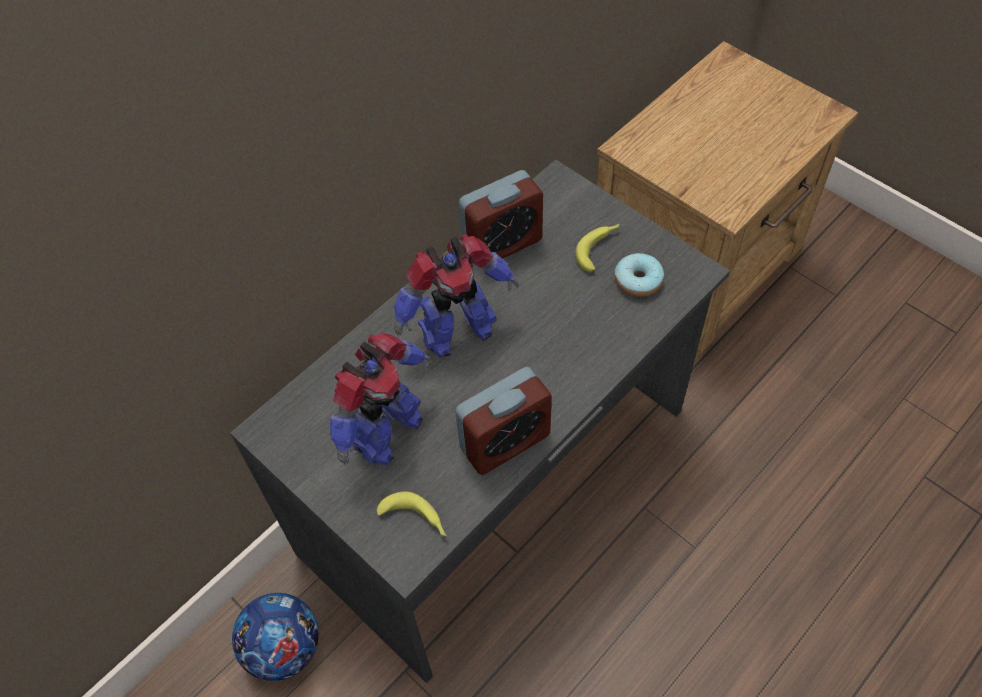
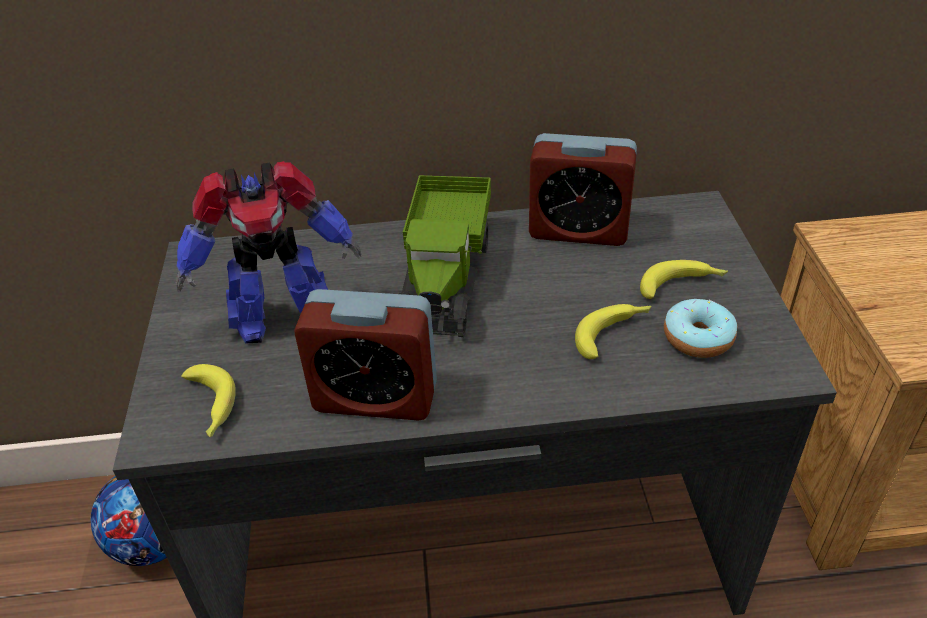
camera: 40 degrees right, 15 degrees down
toy robot [394,234,519,358] -> toy truck [399,175,491,337]
none -> banana [575,304,651,359]

